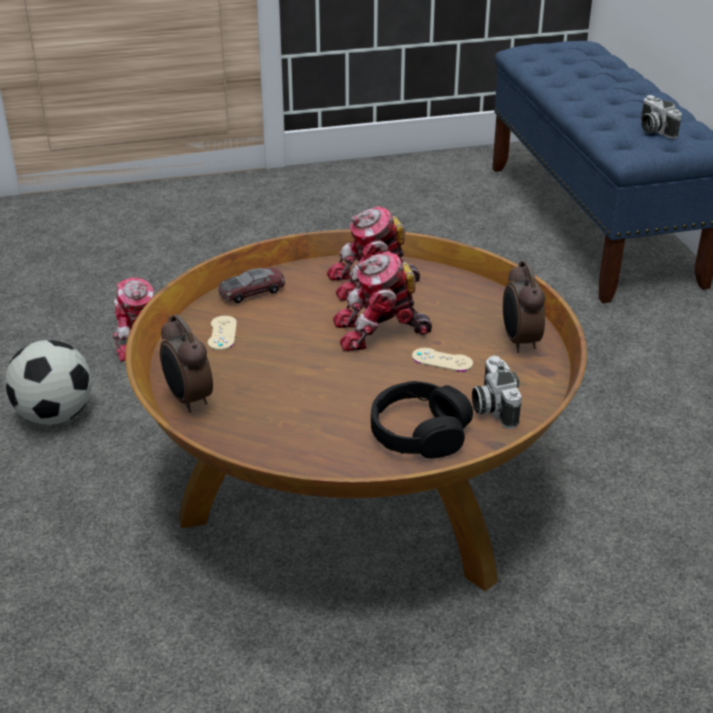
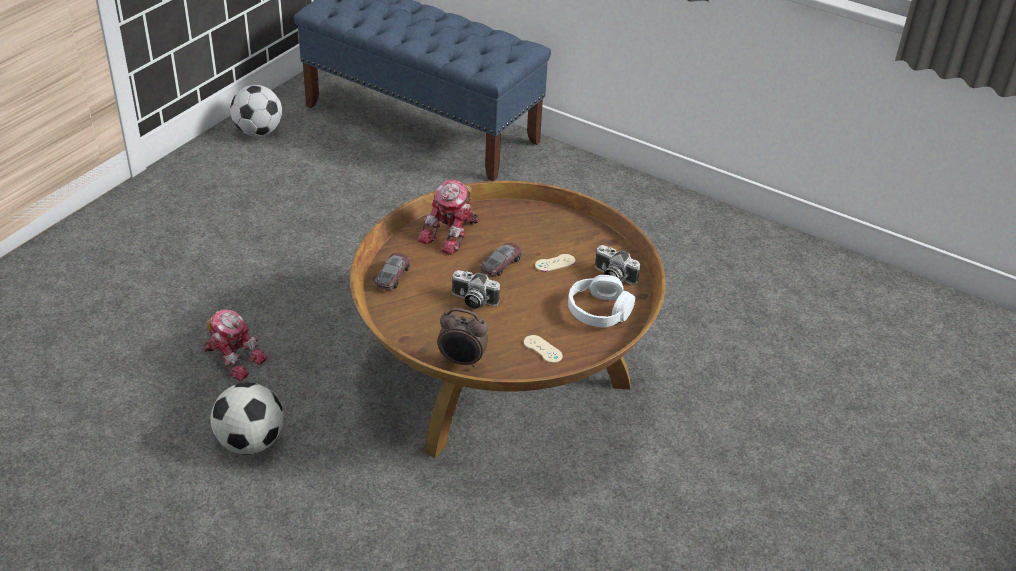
camera: 45 degrees left, 5 degrees up
beige game controller [208,316,237,350] -> beige game controller moved to [524,335,563,363]
toy robot [333,251,432,352] -> toy car [480,243,522,276]
black headphones [371,381,473,459] -> white headphones [568,275,635,327]
alarm clock [503,261,545,353] -> none
camera [641,95,682,139] -> camera moved to [452,270,500,309]
none -> football [230,85,282,136]

